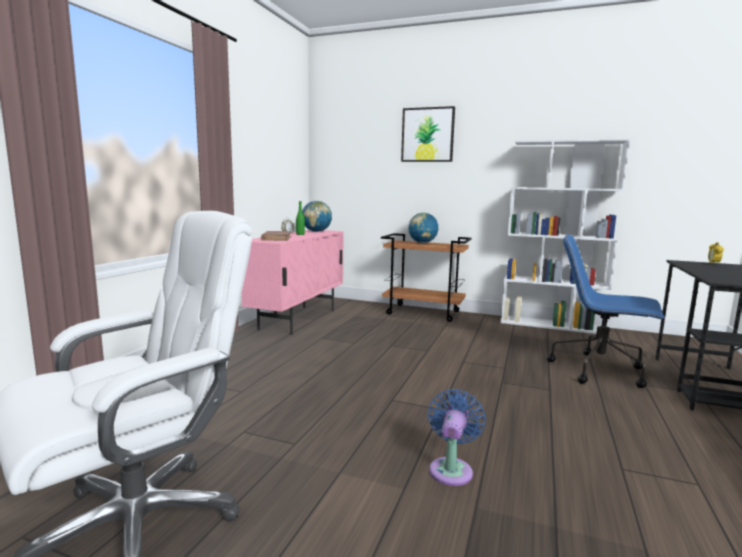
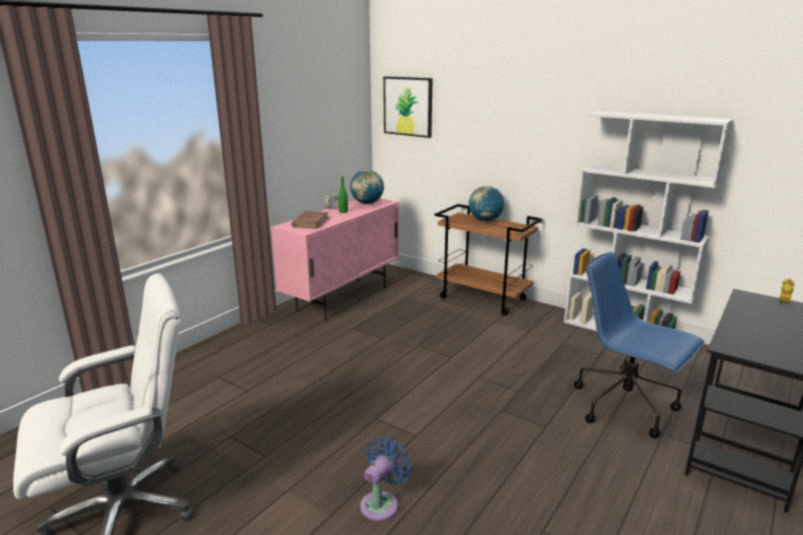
camera: 15 degrees right, 10 degrees up
picture [401,106,455,162] -> picture moved to [383,76,433,138]

